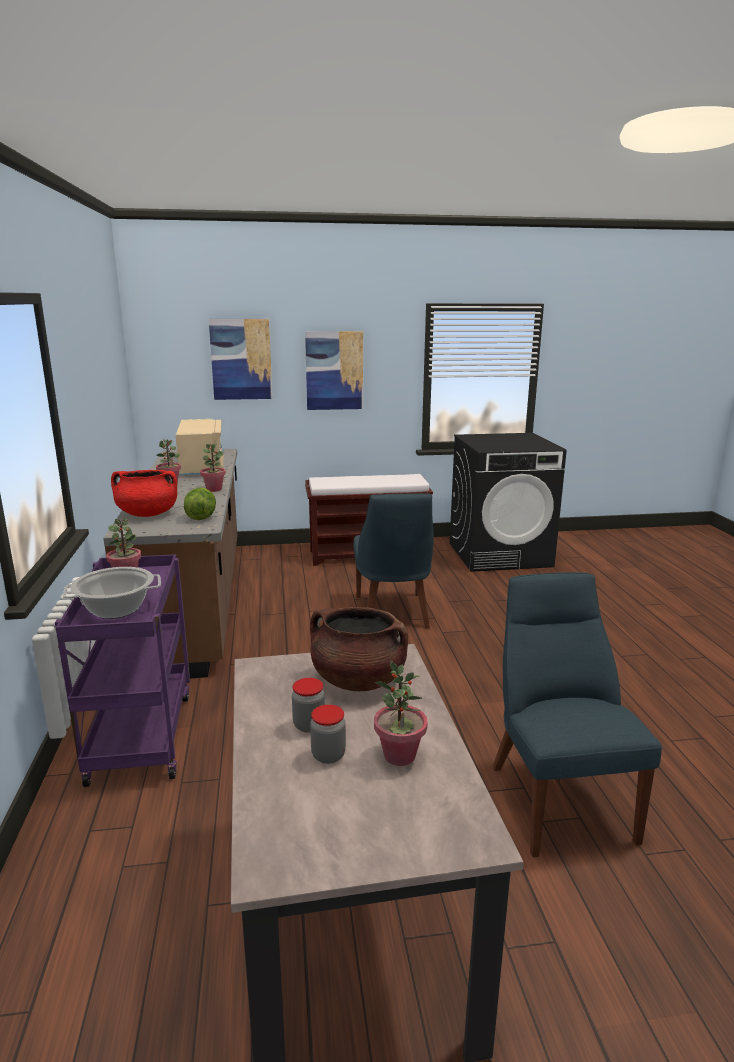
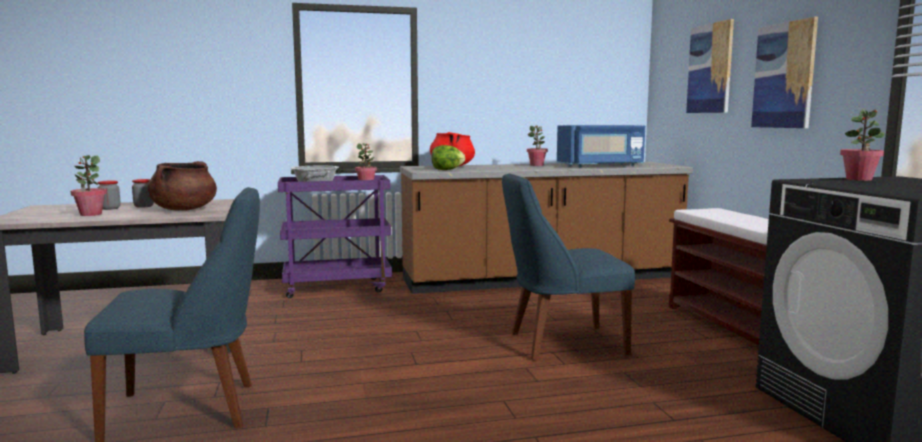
camera: 85 degrees right, 10 degrees down
beige microwave [176,419,224,475] -> blue microwave [557,125,645,167]
potted plant [200,443,226,492] -> potted plant moved to [840,109,885,181]

